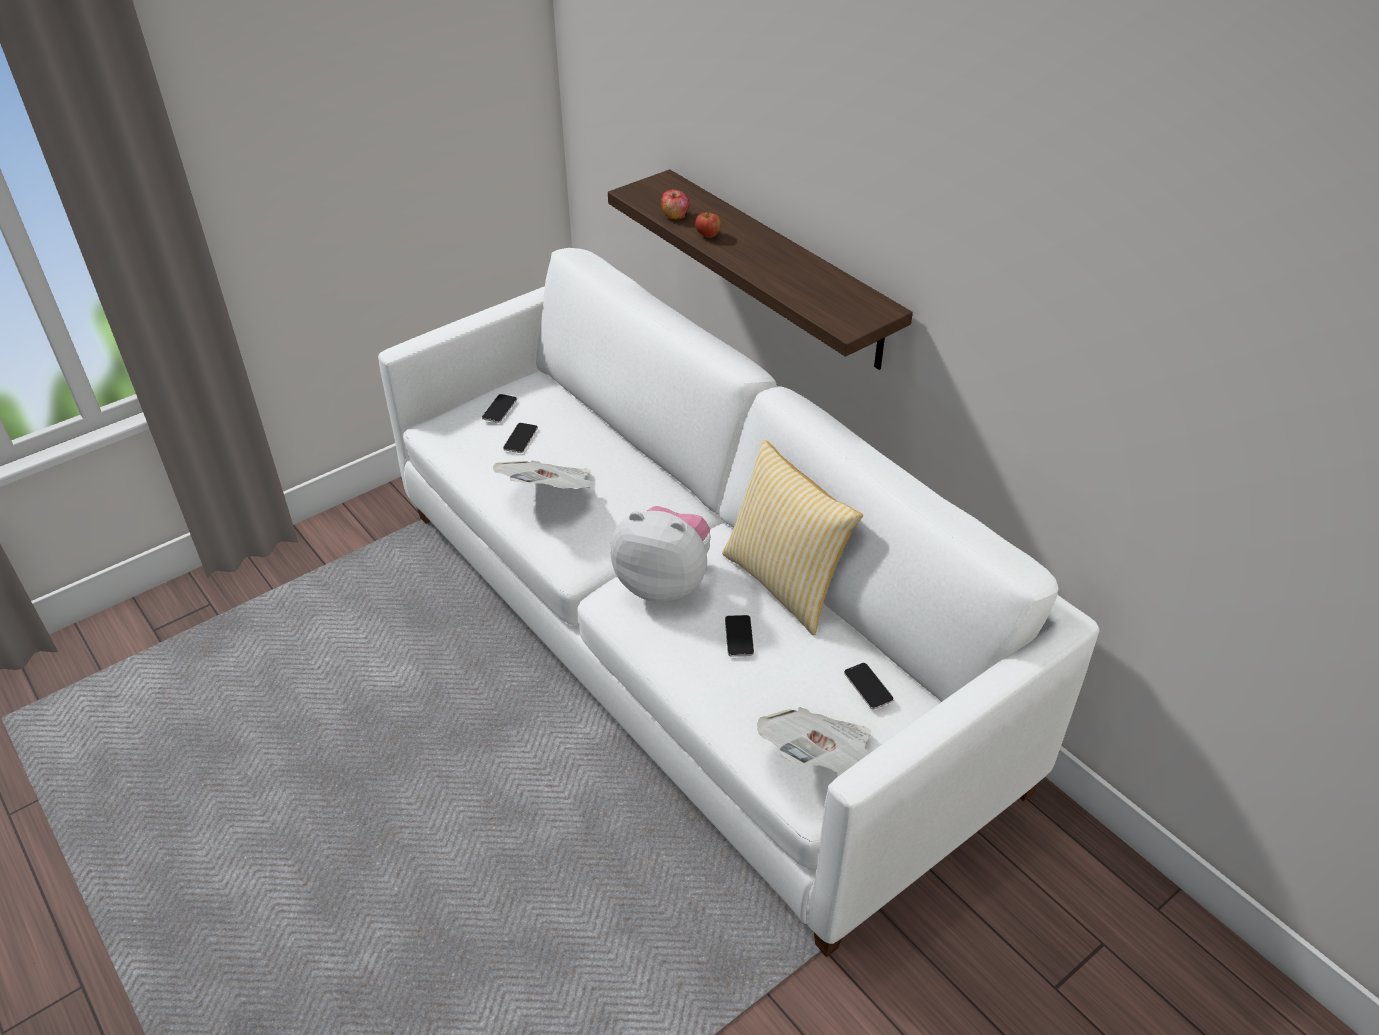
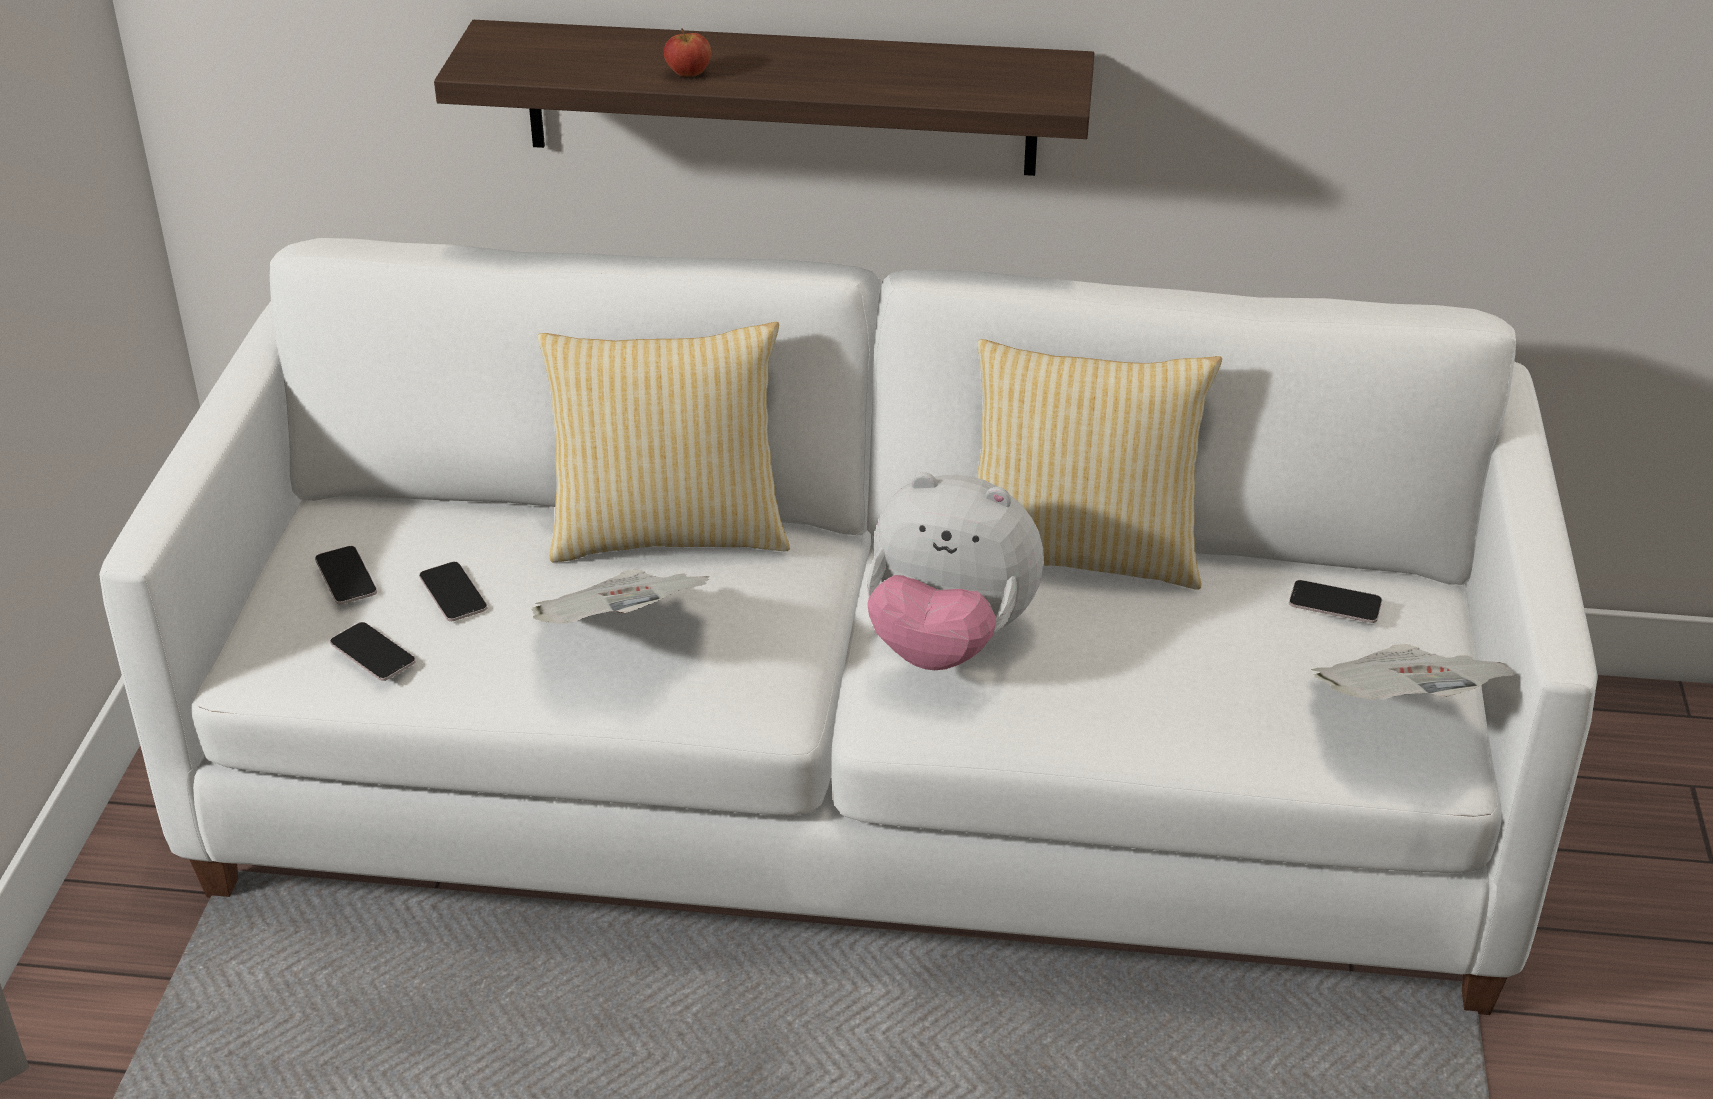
camera: 45 degrees left, 5 degrees down
plush toy [610,506,711,602] -> plush toy turned 135 degrees counterclockwise [867,472,1044,670]
apple [661,190,690,220] -> none
phone [725,615,754,657] -> phone moved to [330,622,416,681]
none -> pillow [538,322,790,563]

